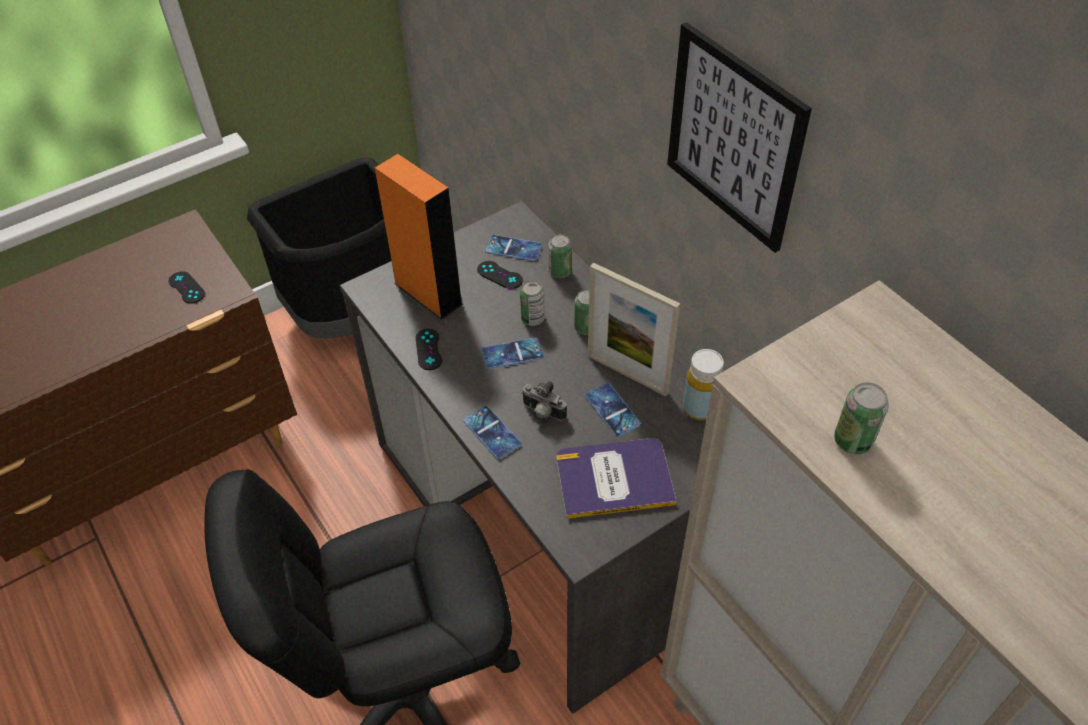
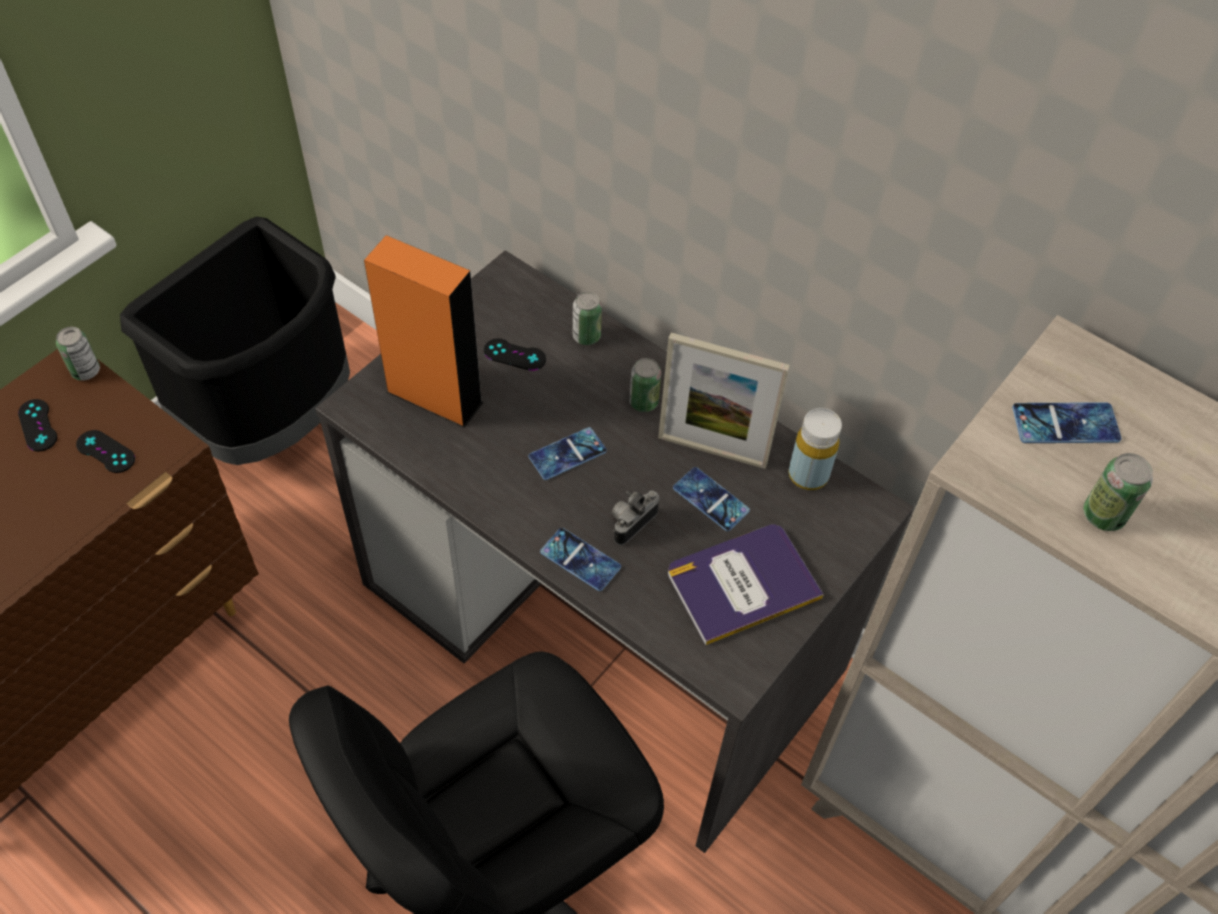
camera: 20 degrees left, 5 degrees up
black game controller [416,329,442,370] -> black game controller moved to [18,399,57,451]
phone [485,235,542,261] -> phone moved to [1012,402,1122,443]
can [520,281,545,326] -> can moved to [56,327,100,381]
camera [521,381,567,422] -> camera turned 120 degrees clockwise [612,491,659,545]
picture [667,22,812,253] -> none

